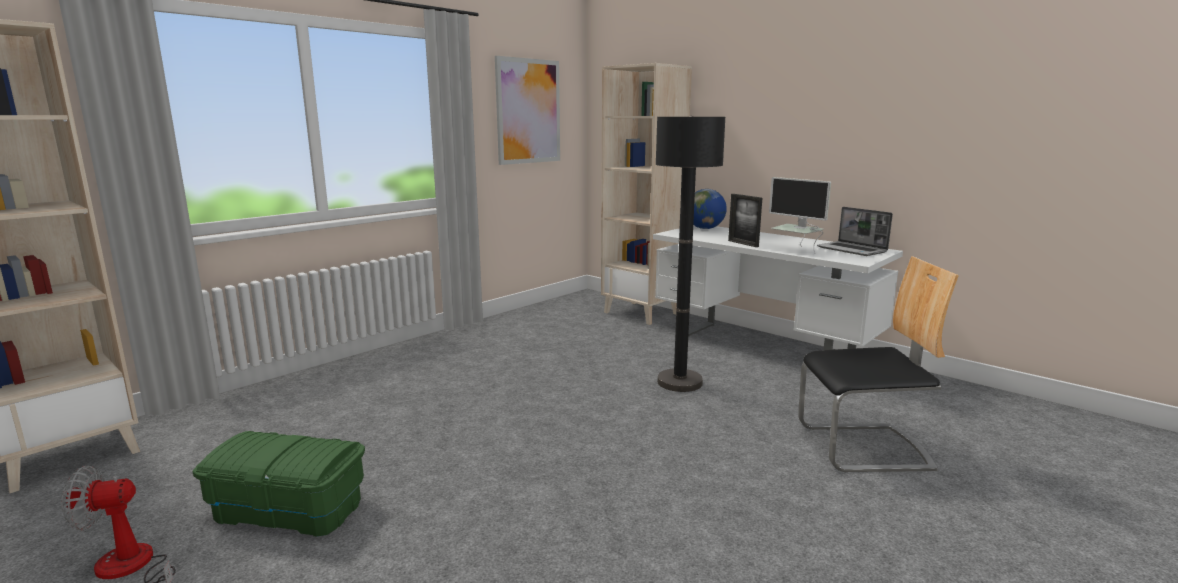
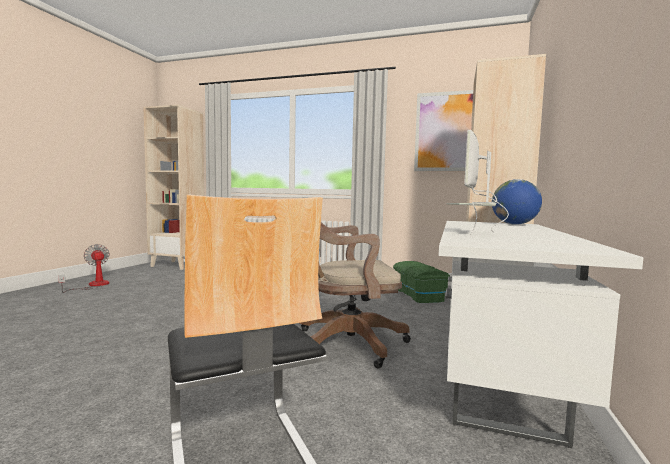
camera: 65 degrees right, 10 degrees down
green storage box [192,431,365,537] -> green storage box moved to [393,261,450,303]
black floor lamp [656,116,725,392] -> brown office chair [299,222,411,368]
picture frame [728,194,762,247] -> none
laptop [817,207,893,256] -> none

